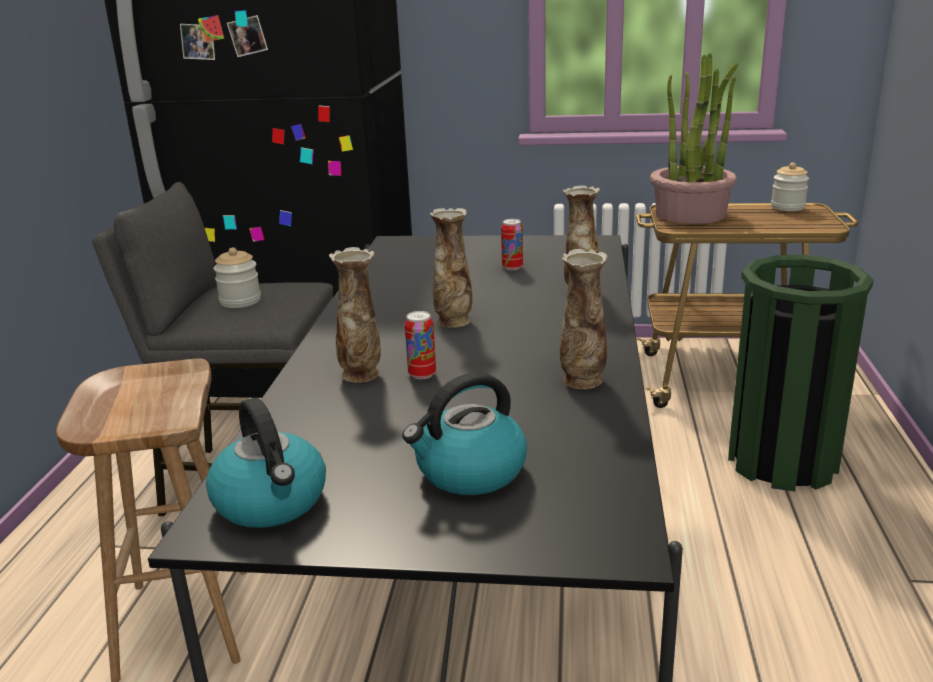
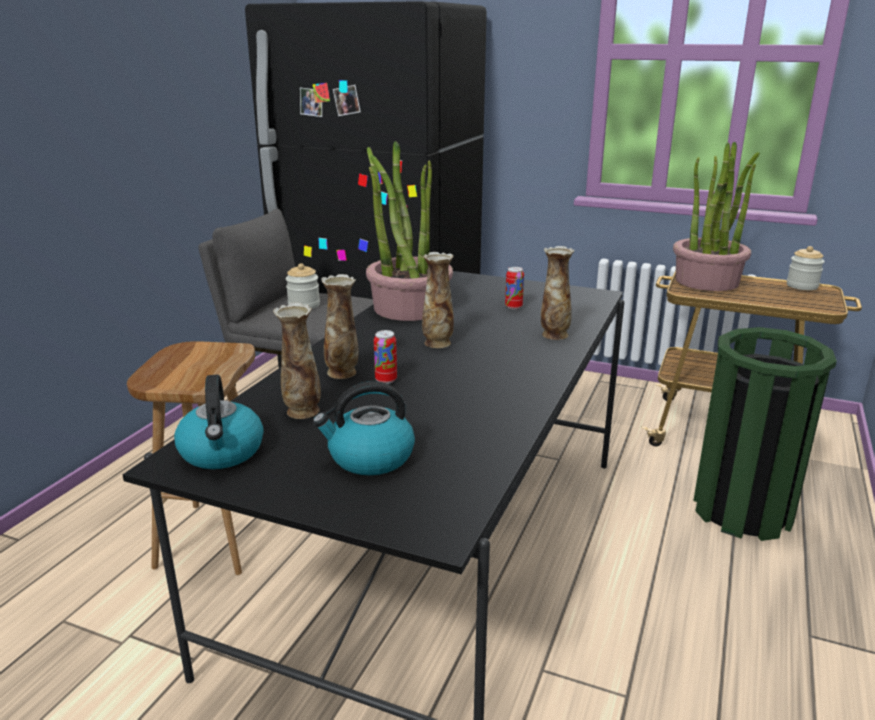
camera: 15 degrees right, 0 degrees up
vase [560,249,607,389] -> vase moved to [273,303,321,419]
none -> potted plant [366,141,453,321]

